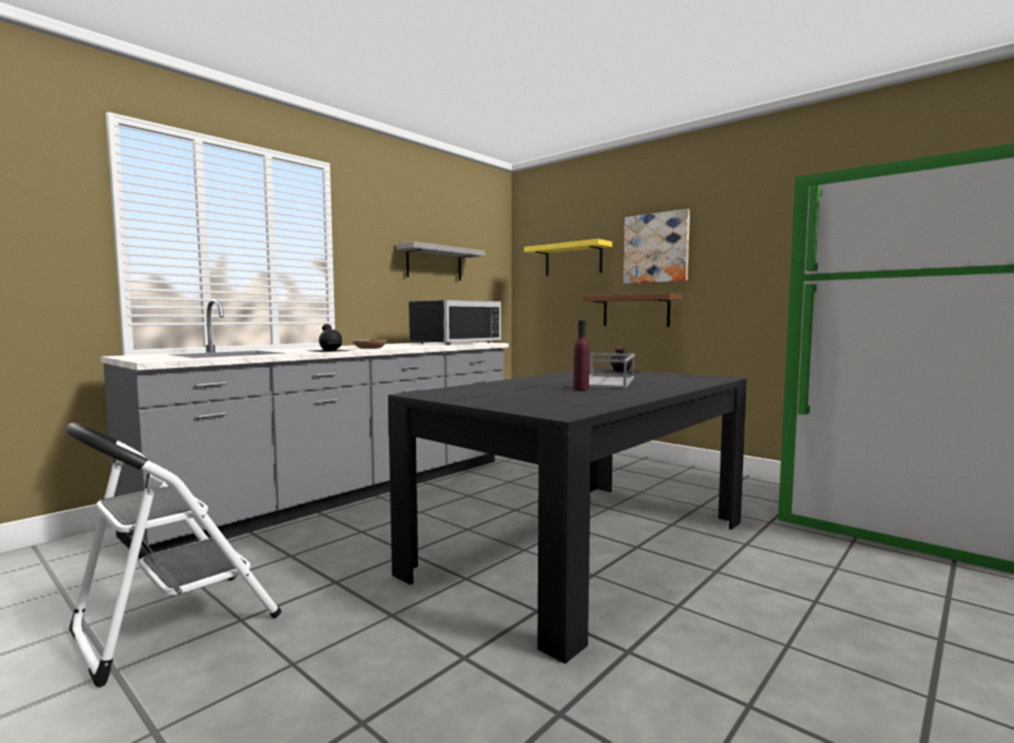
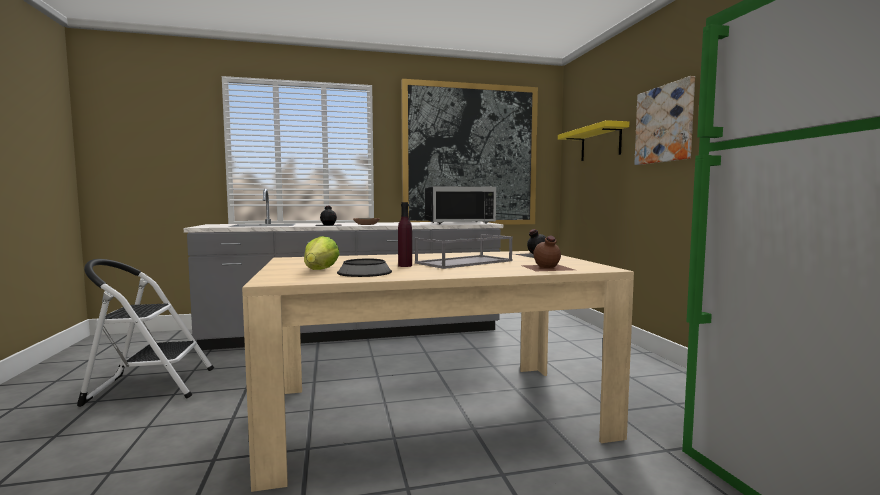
camera: 35 degrees right, 0 degrees up
black dining table [388,368,747,664] -> beige dining table [242,251,634,492]
grey shelf [396,241,485,281] -> picture [401,79,538,225]
brown shelf [581,293,682,327] -> none
none -> lettuce [304,236,340,270]
none -> bowl [337,259,392,277]
none -> brown bottle [520,236,575,271]

